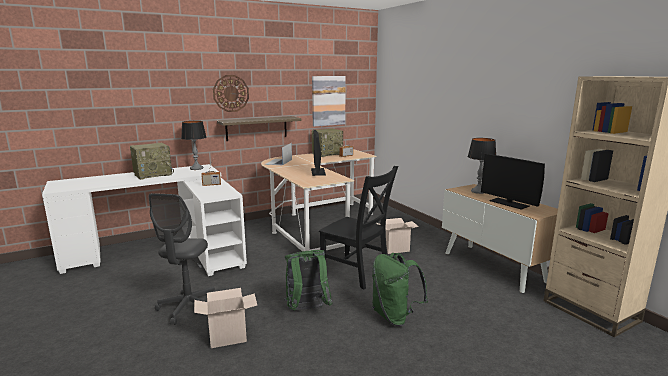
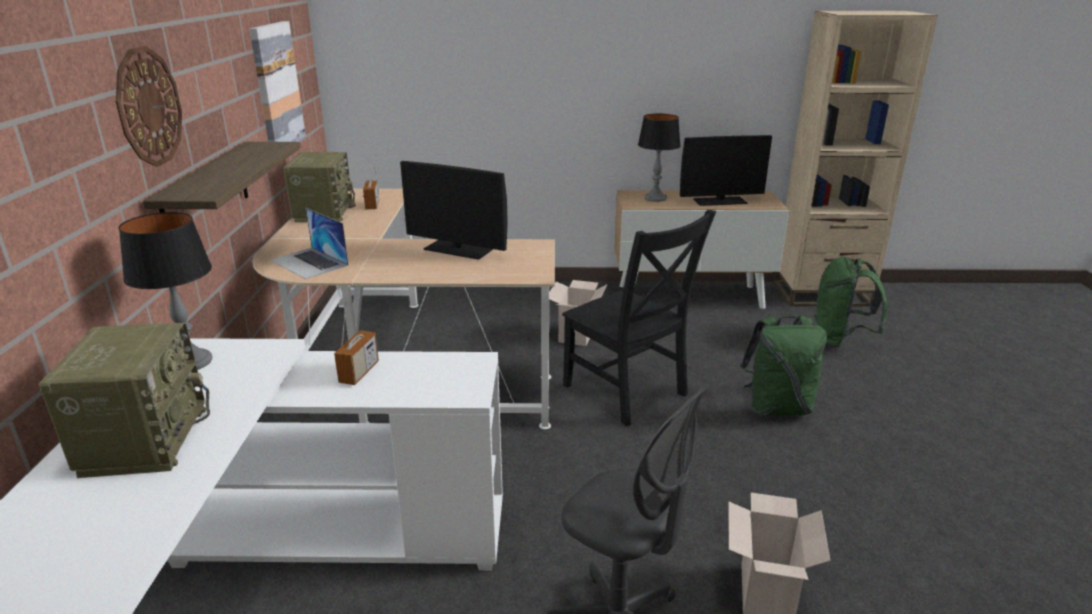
camera: 60 degrees left, 10 degrees up
green backpack [284,250,332,310] -> green backpack moved to [814,257,888,348]
black chair [319,166,398,289] -> black chair turned 75 degrees clockwise [562,210,716,426]

